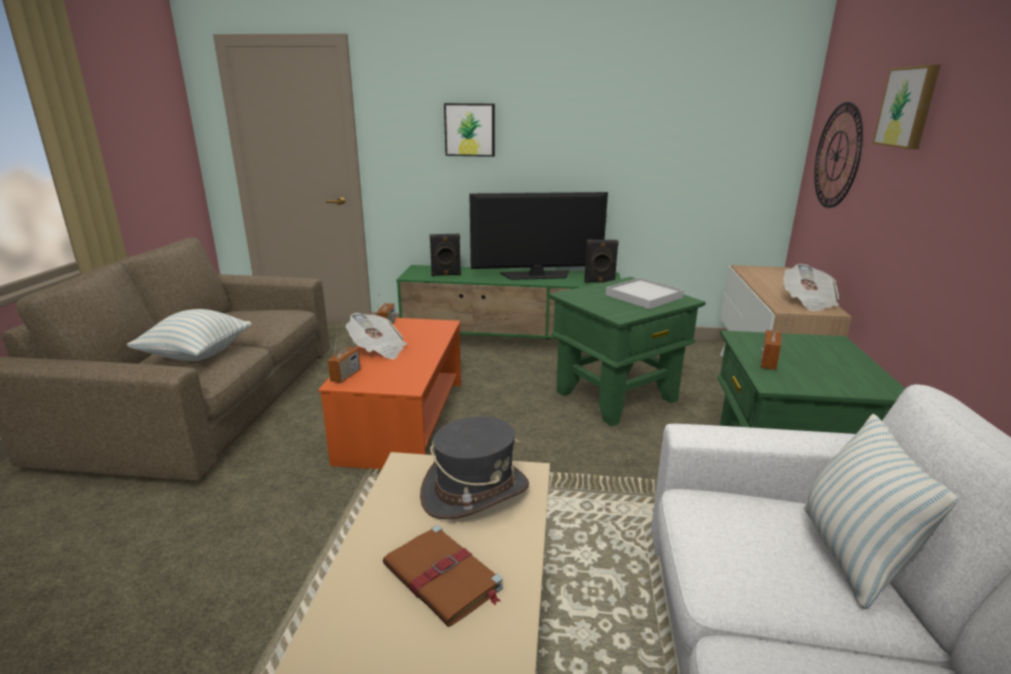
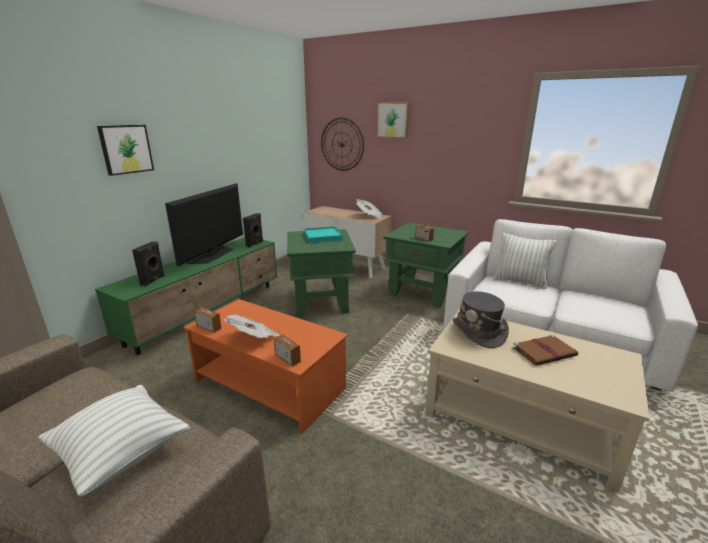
camera: 65 degrees left, 0 degrees up
white tray [606,278,684,309] -> turquoise tray [304,226,342,243]

